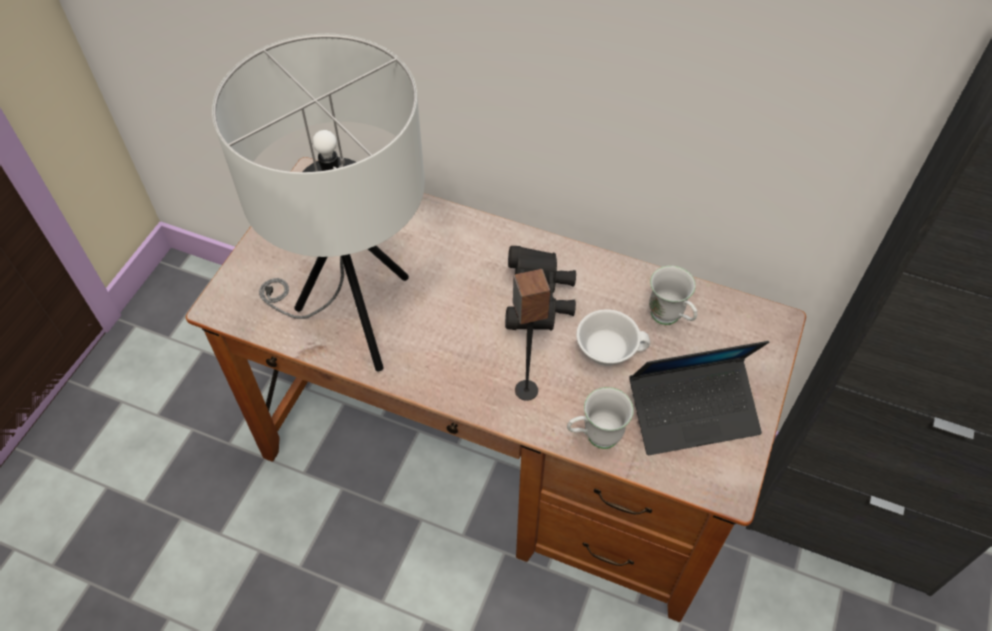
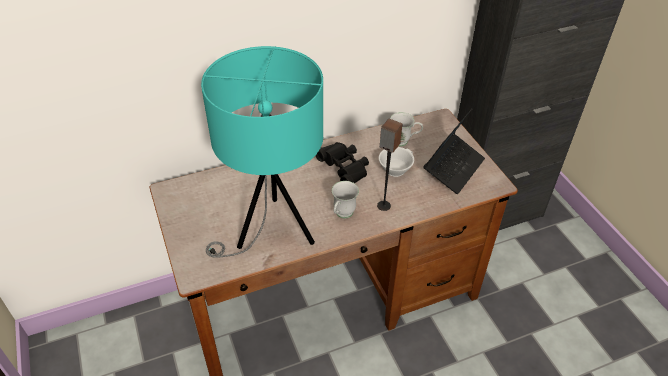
camera: 45 degrees left, 10 degrees down
white table lamp [212,34,425,371] -> turquoise table lamp [201,46,323,258]
white mug [567,387,634,449] -> white mug moved to [332,181,359,218]

